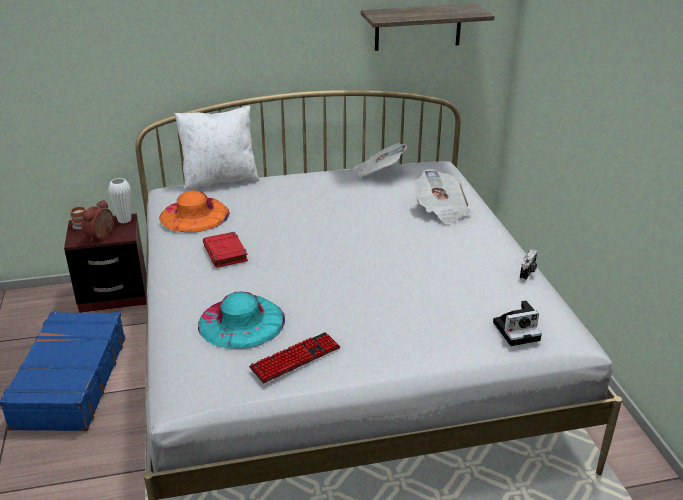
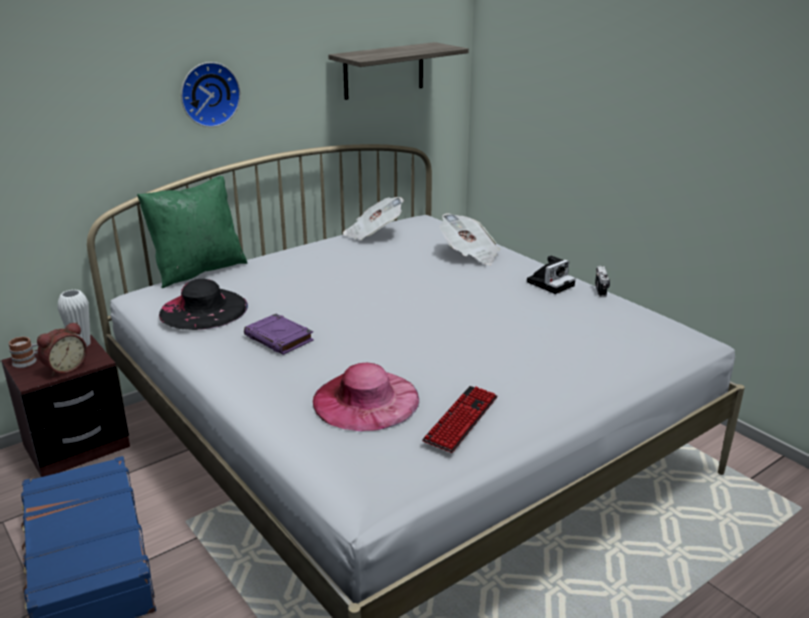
camera: 25 degrees left, 5 degrees down
alarm clock [82,200,114,242] -> alarm clock turned 135 degrees counterclockwise [37,322,87,377]
orange hat [159,190,230,233] -> black hat [159,279,248,330]
white pillow [174,106,260,190] -> green pillow [137,176,247,288]
turquoise hat [198,292,285,349] -> pink hat [313,363,419,431]
red book [203,232,248,268] -> purple book [244,314,314,355]
camera [493,301,542,346] -> camera moved to [527,256,576,294]
none -> wall clock [181,62,241,127]

